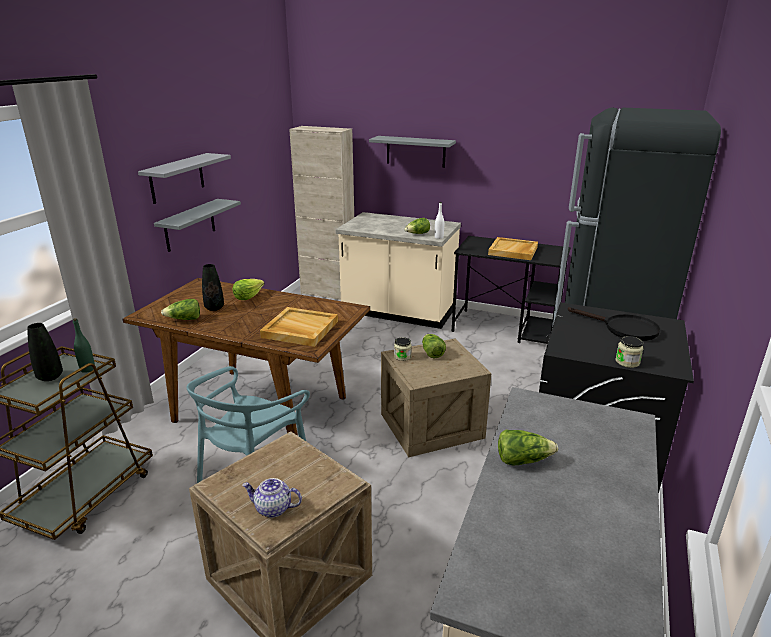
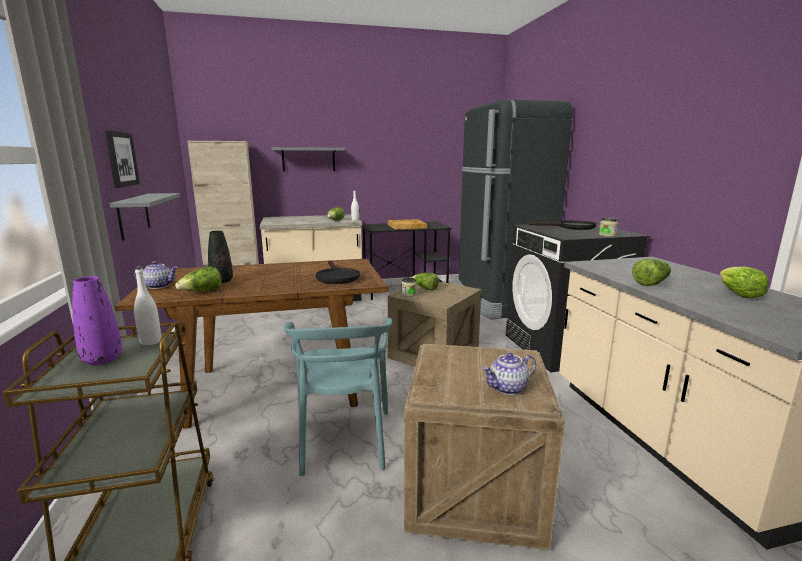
camera: 35 degrees left, 10 degrees down
black vase [27,323,63,381] -> purple vase [72,276,122,365]
green bottle [73,318,95,373] -> white bottle [134,267,161,346]
grey shelf [138,153,231,204] -> picture [105,130,140,188]
lettuce [233,279,264,300] -> lettuce moved to [720,267,769,298]
beige tray [260,307,338,347] -> black frying pan [316,261,360,284]
none -> teapot [134,261,178,289]

